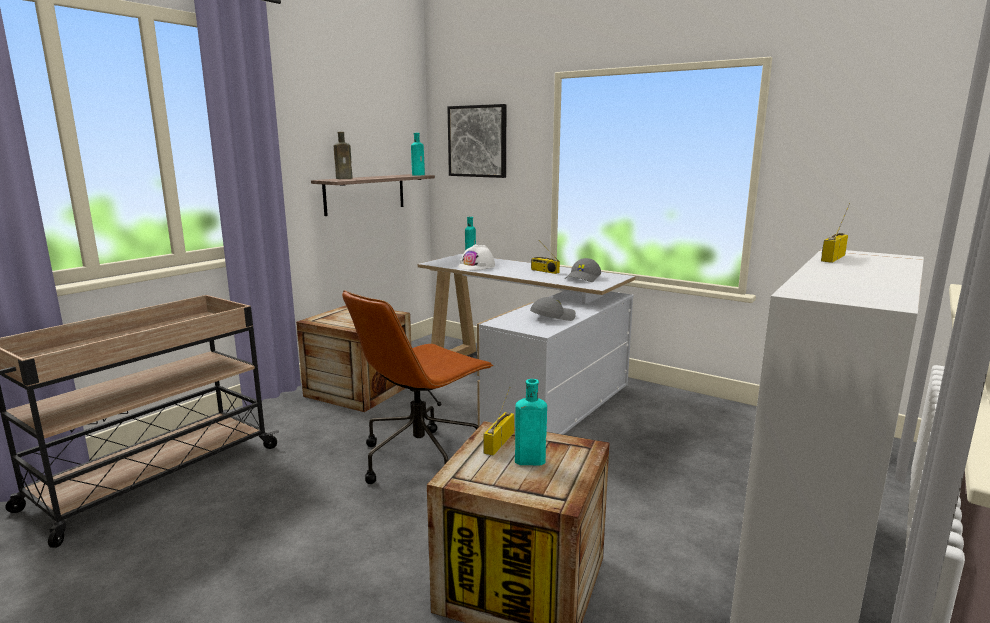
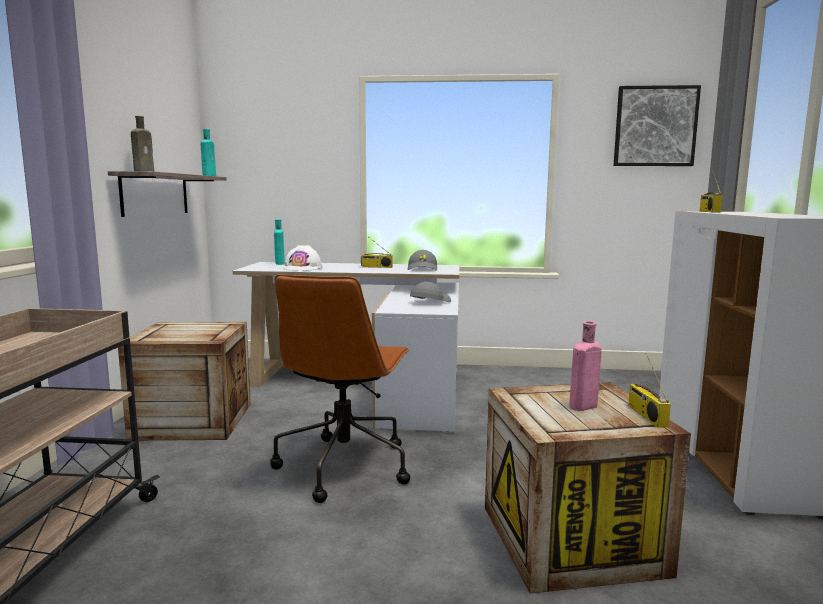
camera: 30 degrees left, 5 degrees down
picture [447,104,506,178] -> picture moved to [614,85,701,166]
radio [483,387,514,455] -> radio moved to [628,353,671,428]
turquoise bottle [515,379,547,465] -> pink bottle [569,321,602,411]

